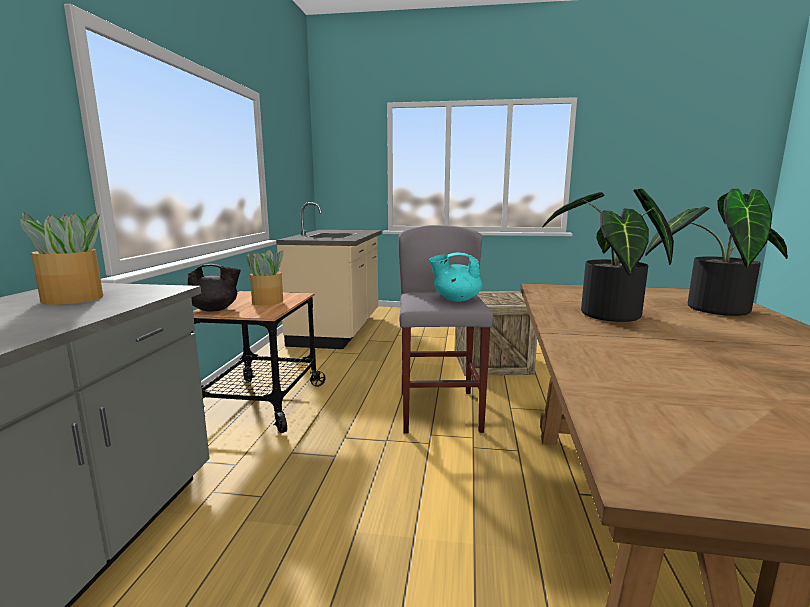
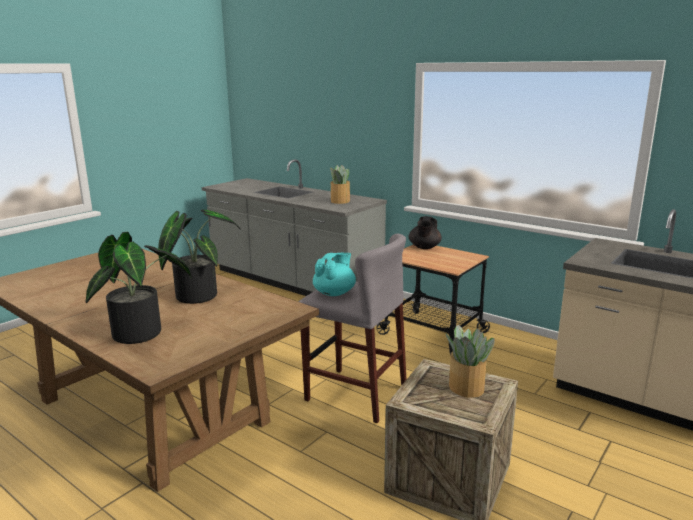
camera: 120 degrees right, 5 degrees up
potted plant [247,250,284,306] -> potted plant moved to [446,325,495,398]

